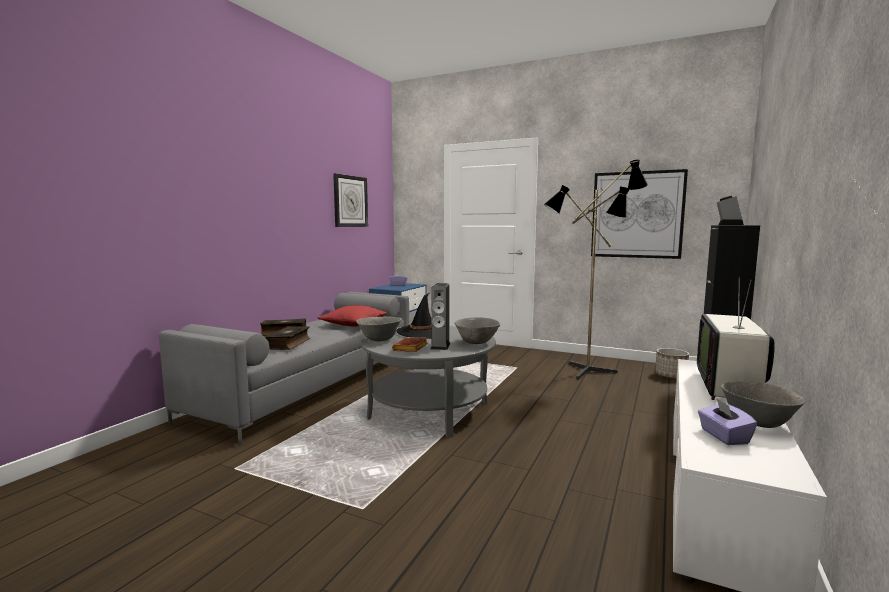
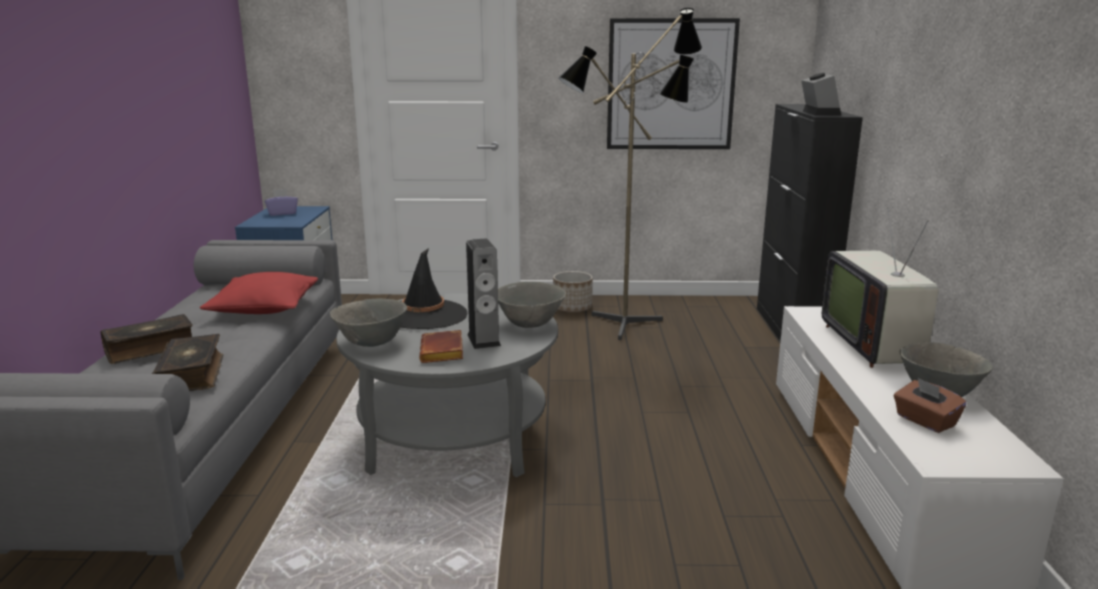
camera: 25 degrees left, 10 degrees up
wall clock [333,173,368,227] -> none
planter [655,348,689,378] -> planter moved to [553,271,593,312]
purple tissue box [698,399,757,445] -> brown tissue box [894,378,967,433]

